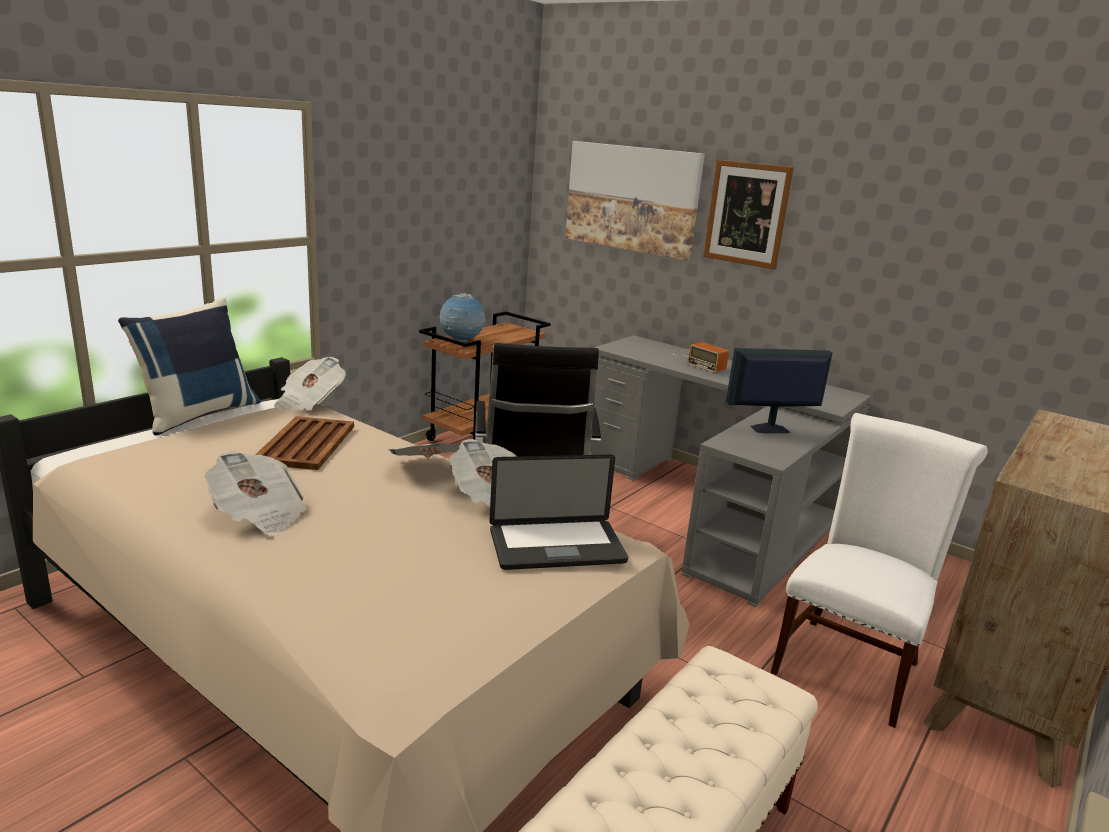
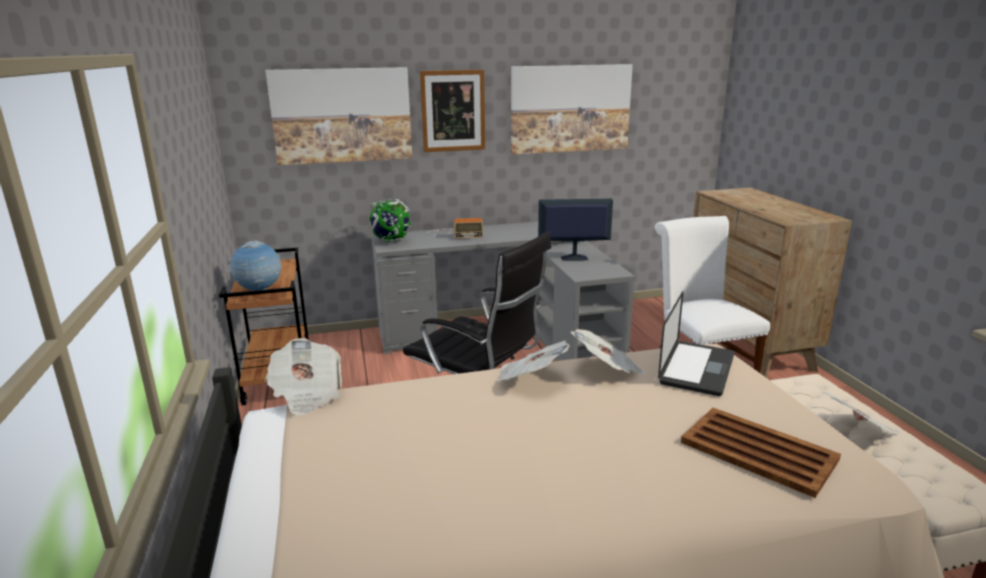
camera: 50 degrees left, 0 degrees up
blue pillow [118,298,261,436] -> none
newspaper [205,451,308,536] -> newspaper moved to [822,392,901,436]
brown tray [255,416,354,470] -> brown tray moved to [681,408,841,498]
monitor [726,348,832,433] -> monitor turned 60 degrees clockwise [538,199,613,261]
none -> globe [369,199,411,243]
none -> picture [511,64,633,154]

